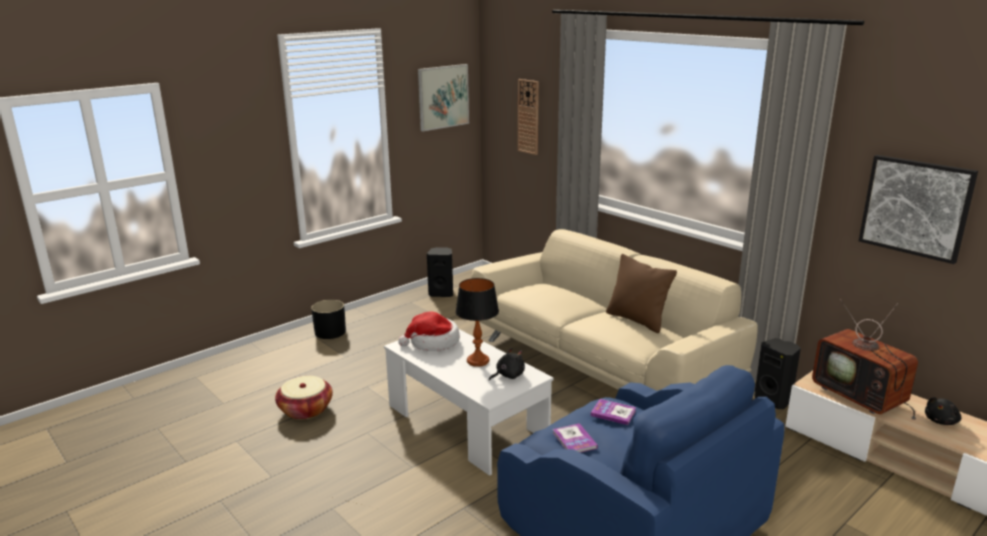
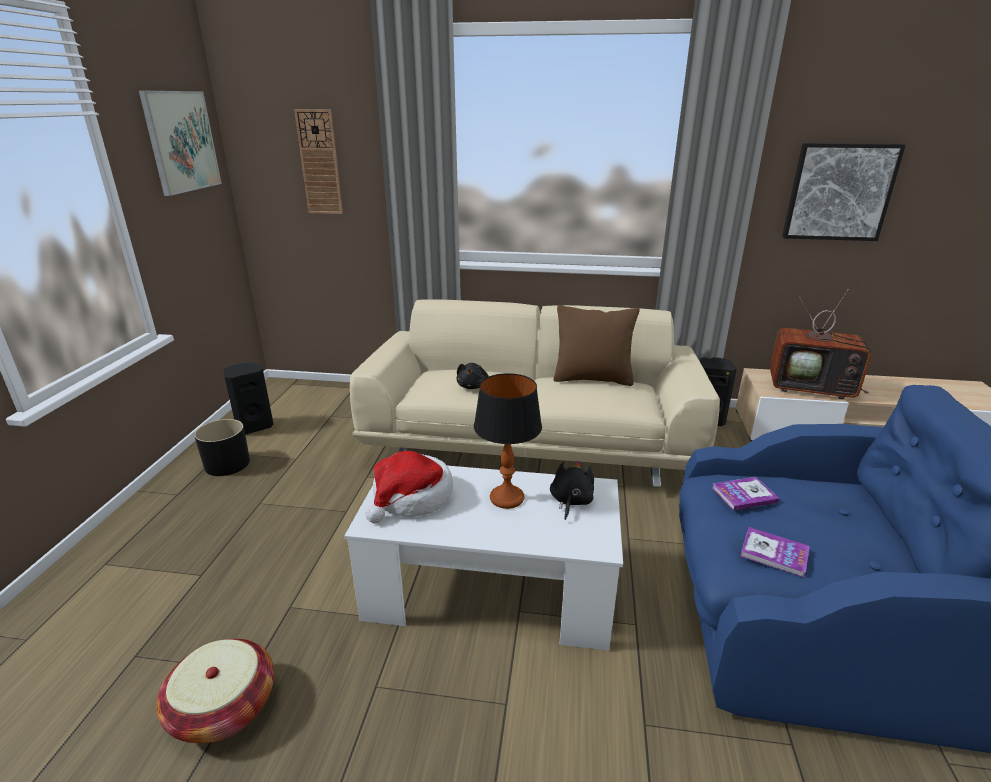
camera: 40 degrees left, 5 degrees up
black planter [311,300,346,339] -> black planter moved to [194,419,250,476]
black plush toy [925,397,962,425] -> black plush toy moved to [457,363,489,389]

